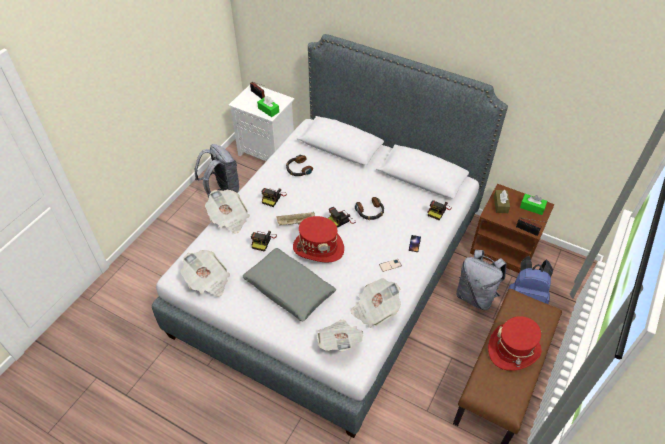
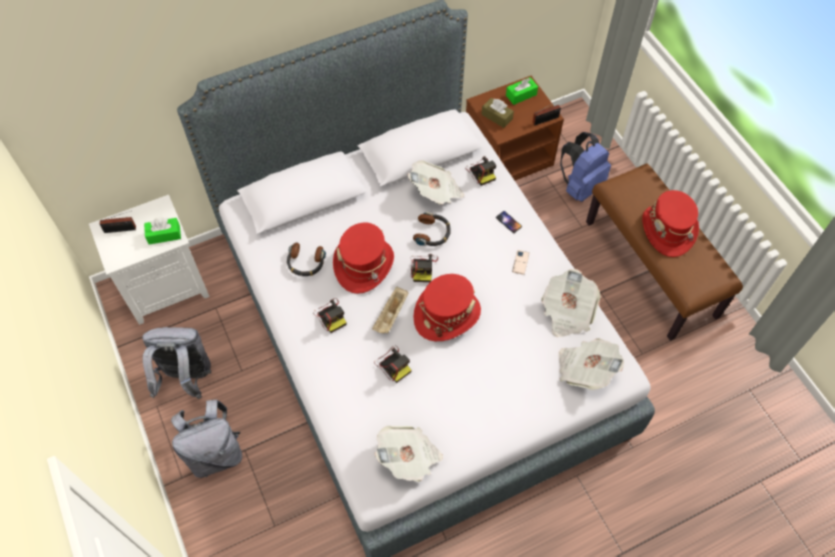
camera: 55 degrees left, 10 degrees up
newspaper [205,190,250,233] -> newspaper moved to [408,160,464,205]
grey pillow [243,248,336,322] -> none
grey backpack [456,250,507,310] -> grey backpack moved to [171,400,242,478]
none -> red hat [333,223,394,294]

